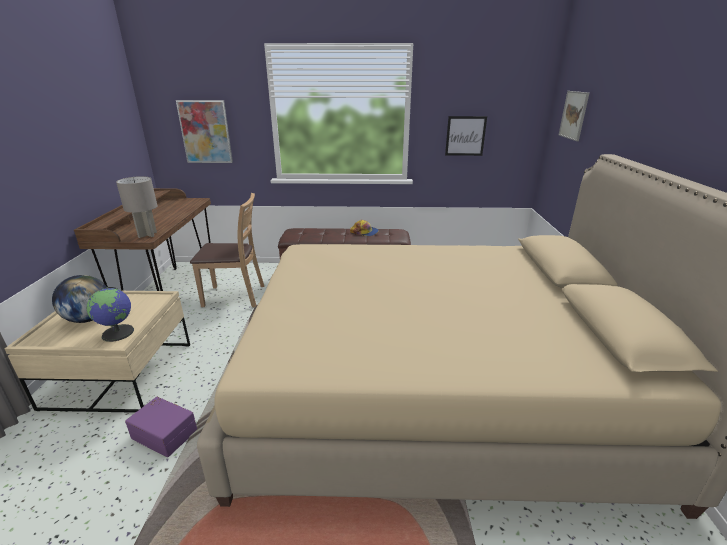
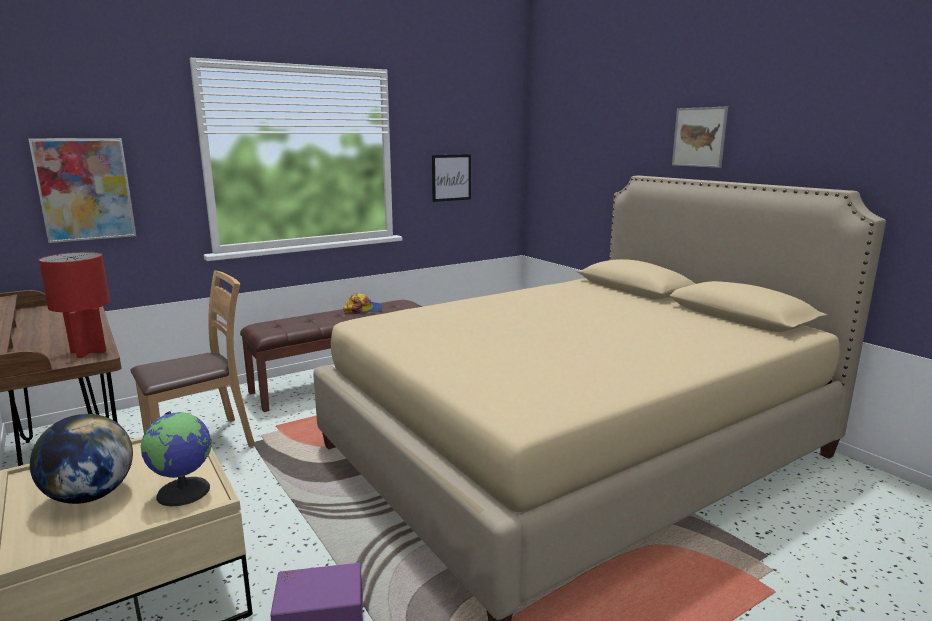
camera: 35 degrees left, 10 degrees down
grey table lamp [116,176,157,238] -> red table lamp [39,252,110,358]
picture [559,91,589,141] -> picture moved to [672,107,728,168]

